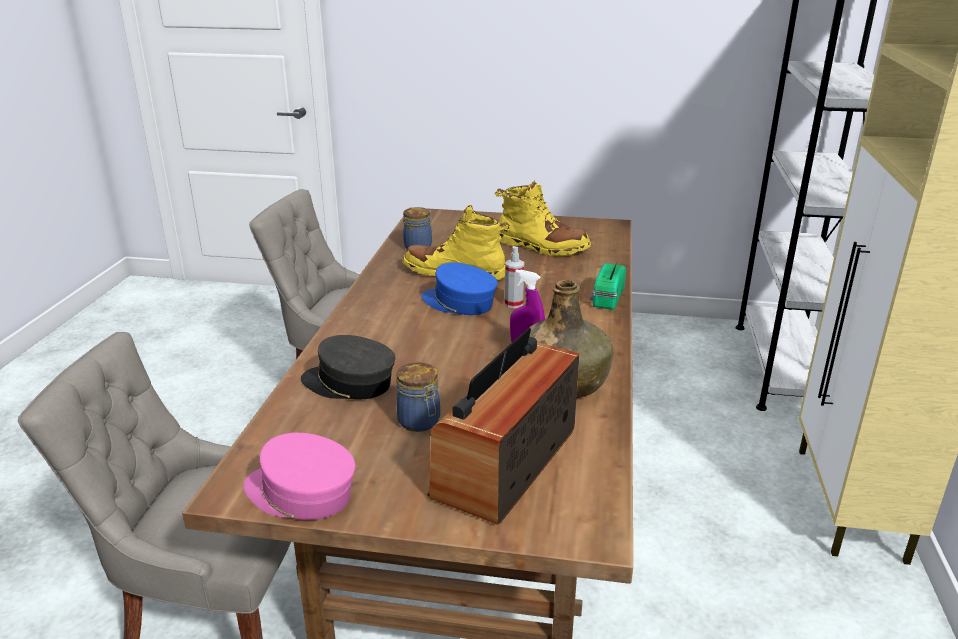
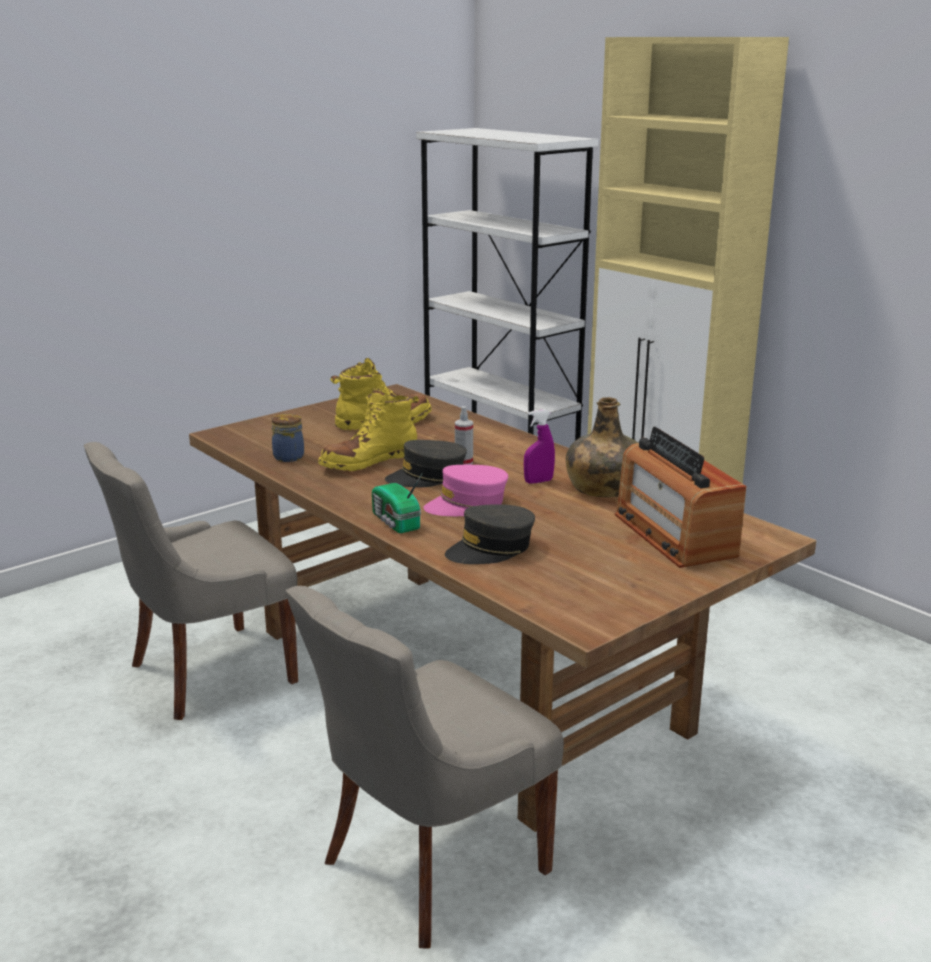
camera: 50 degrees left, 5 degrees down
pink cap [243,433,355,520] -> pink cap moved to [423,465,508,516]
jar [396,362,440,432] -> none
blue cap [421,263,498,315] -> grey cap [385,440,467,487]
radio [590,260,626,310] -> radio moved to [372,473,423,533]

